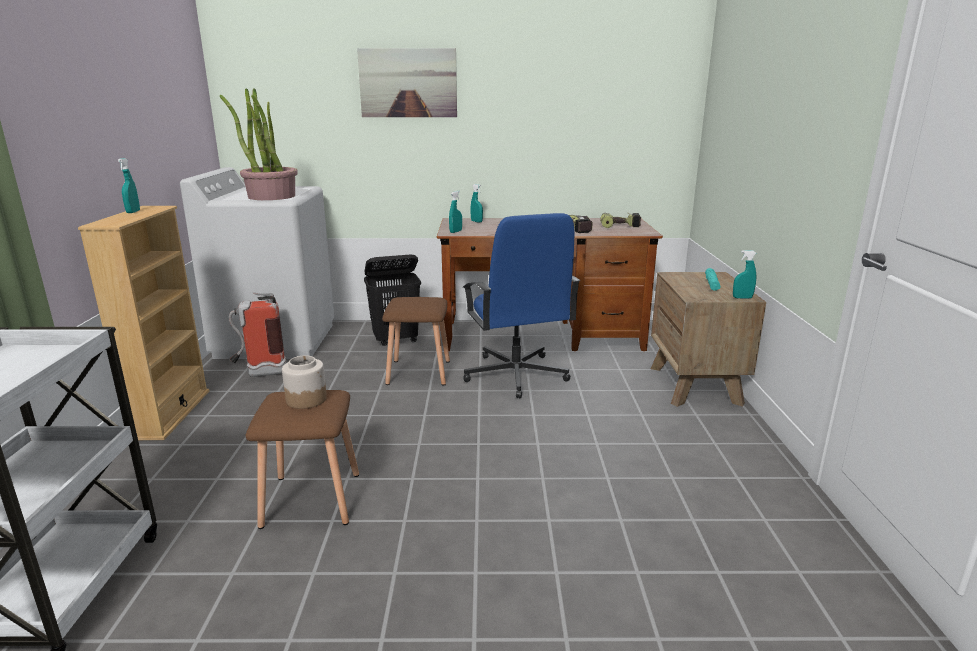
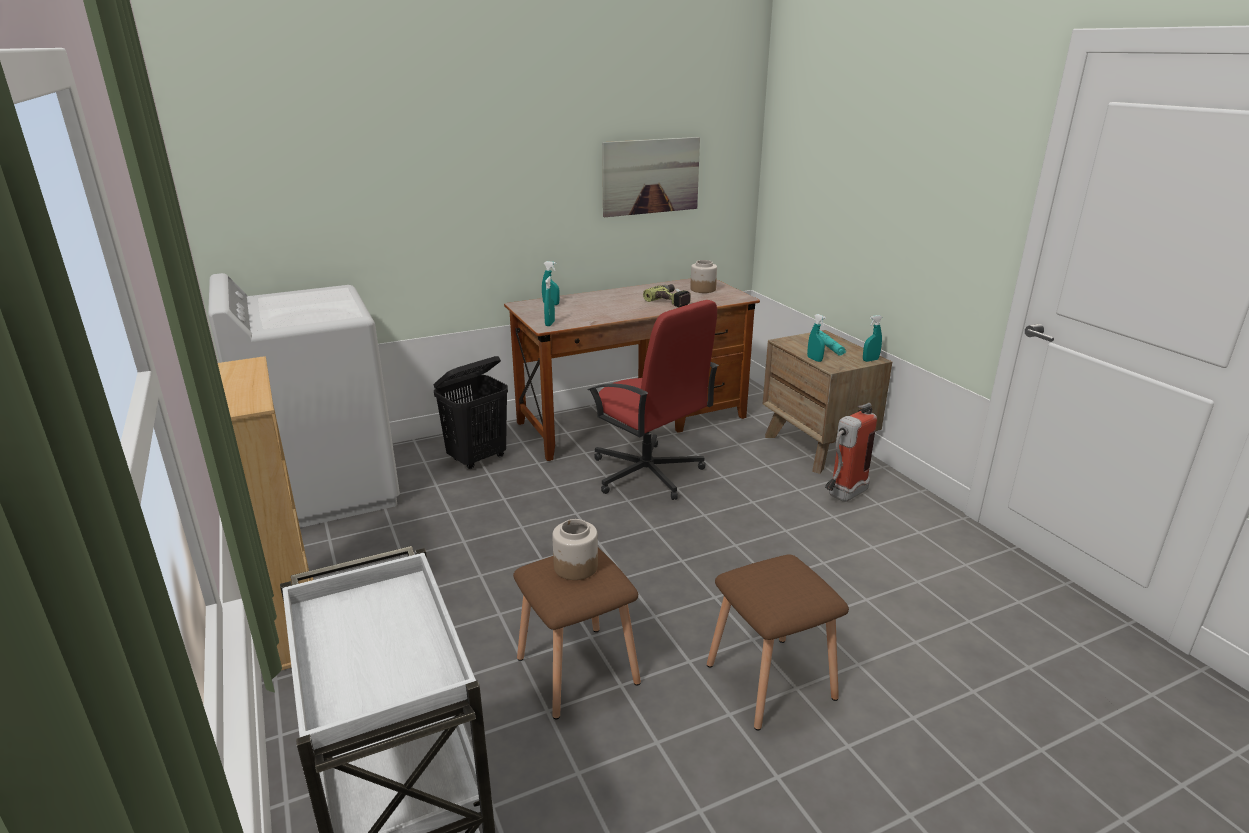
camera: 25 degrees left, 5 degrees up
turquoise spray bottle [118,158,140,213] -> turquoise spray bottle moved to [807,314,826,362]
potted plant [220,88,298,200] -> none
fire extinguisher [229,293,286,377] -> fire extinguisher moved to [825,403,877,502]
picture [357,48,457,117] -> picture moved to [602,137,700,217]
brown stool [382,297,450,386] -> brown stool moved to [707,554,849,730]
blue office chair [463,213,581,398] -> red office chair [588,300,719,500]
power drill [600,212,641,228] -> jar [690,260,717,293]

